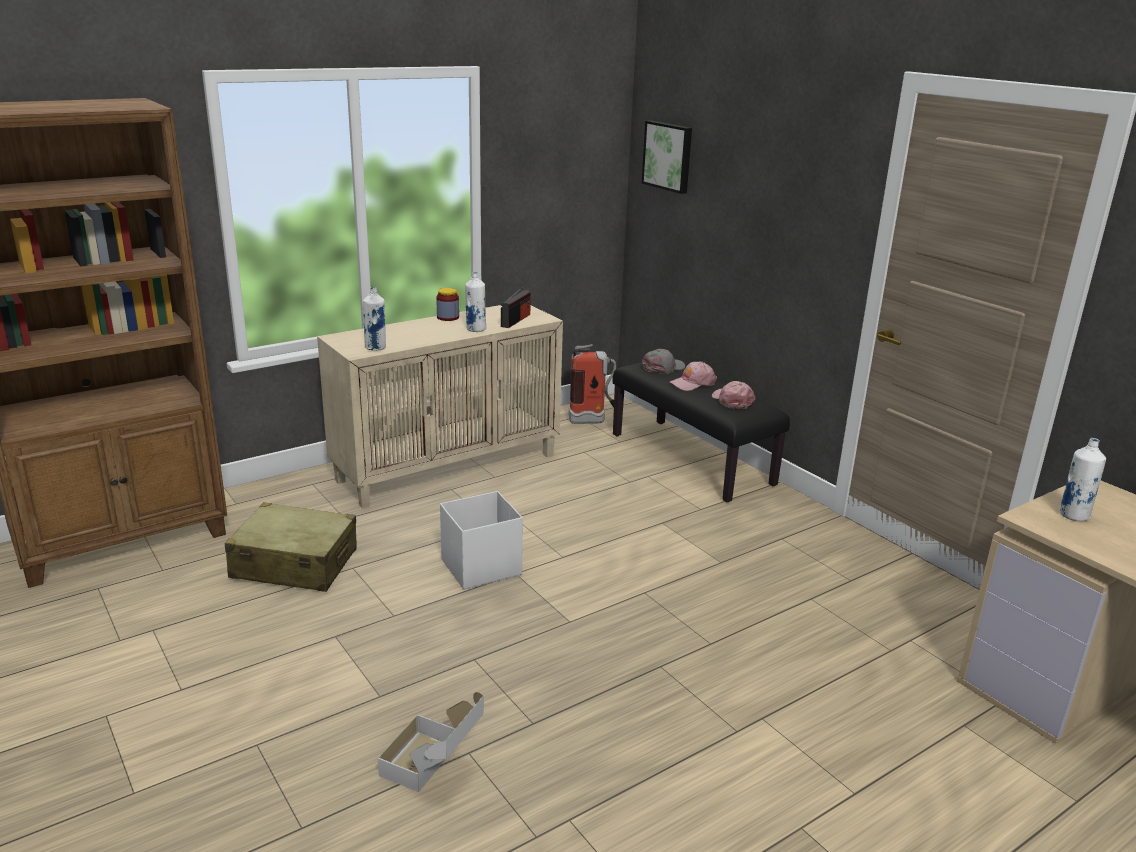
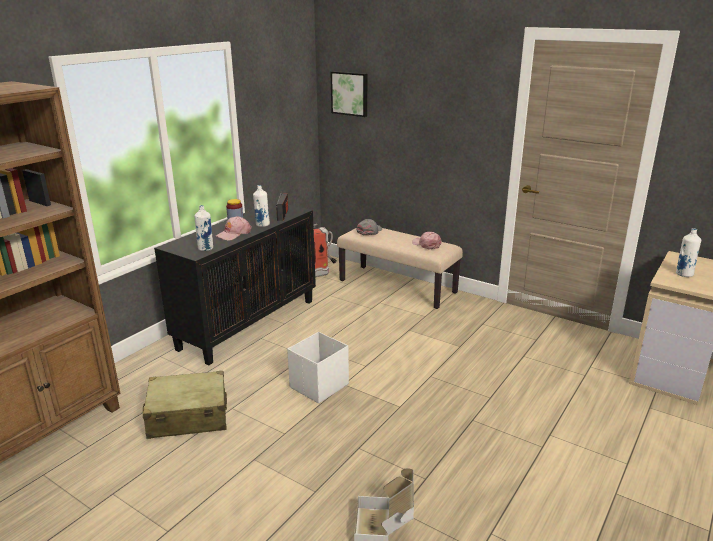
camera: 20 degrees left, 0 degrees up
beige cabinet [317,305,563,509] -> black cabinet [154,201,316,365]
black bench [613,362,790,502] -> beige bench [337,228,463,309]
pink cap [669,361,717,391] -> pink cap moved to [216,216,252,240]

